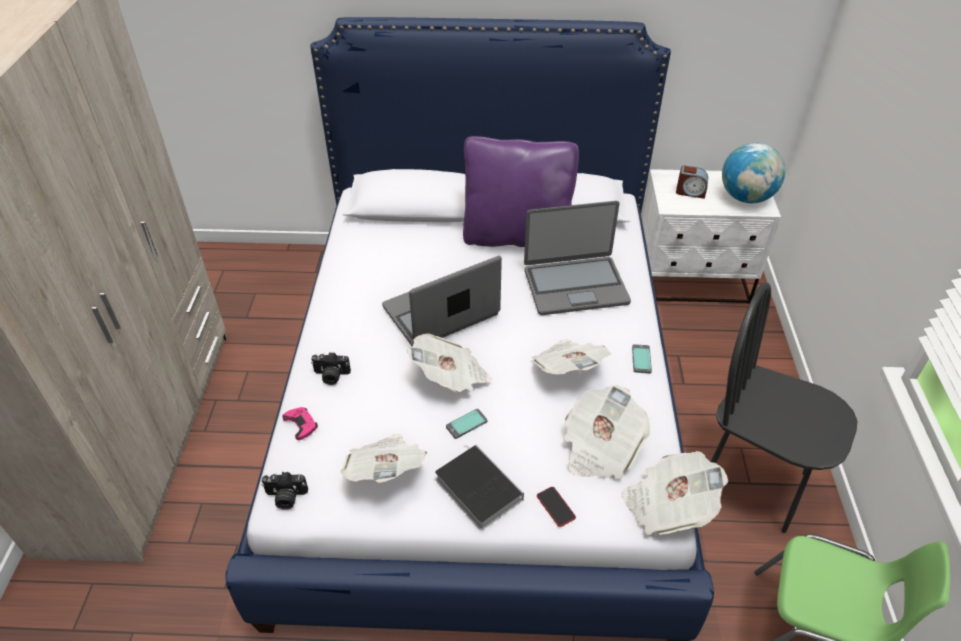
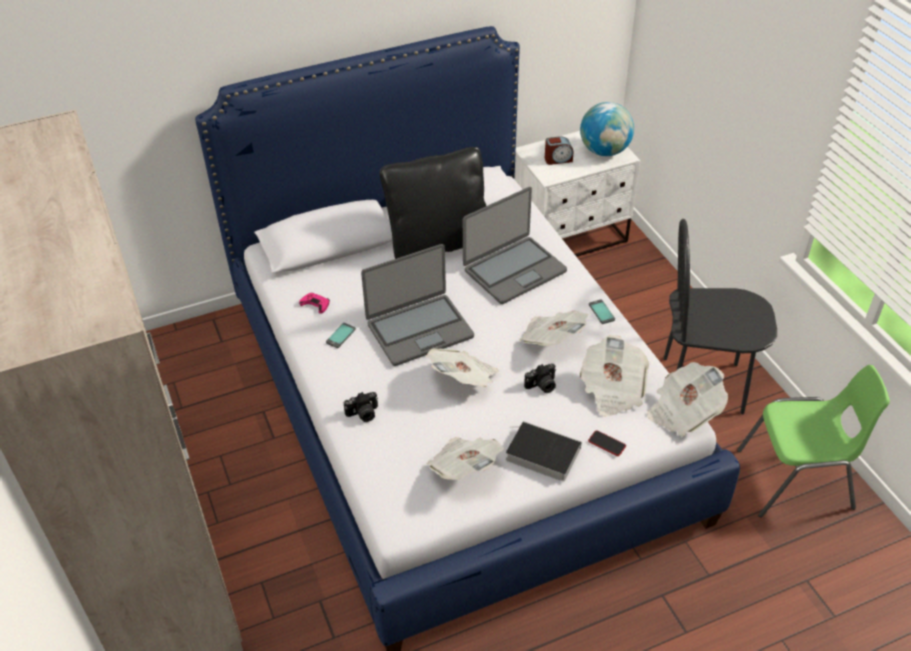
camera: 25 degrees left, 0 degrees up
camera [262,472,308,510] -> camera moved to [524,364,556,393]
pink game controller [282,407,318,440] -> pink game controller moved to [299,293,330,314]
laptop [382,256,502,346] -> laptop turned 150 degrees counterclockwise [361,244,474,366]
phone [446,409,488,439] -> phone moved to [326,323,356,348]
purple pillow [463,136,579,247] -> black pillow [380,147,486,259]

